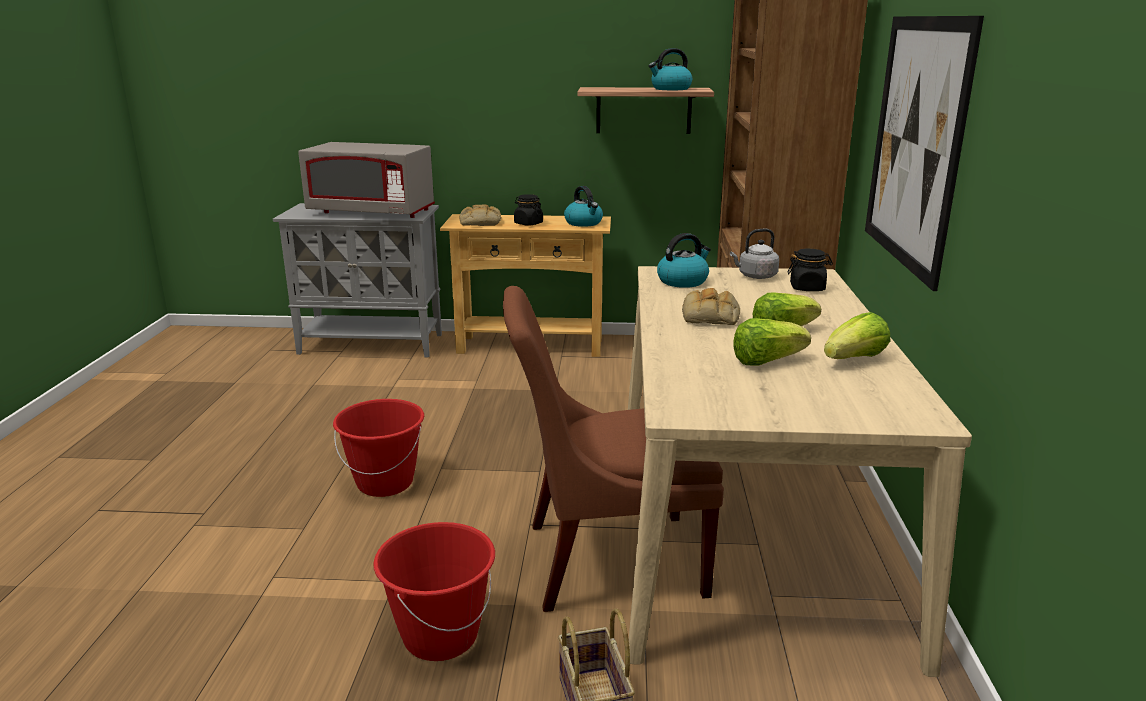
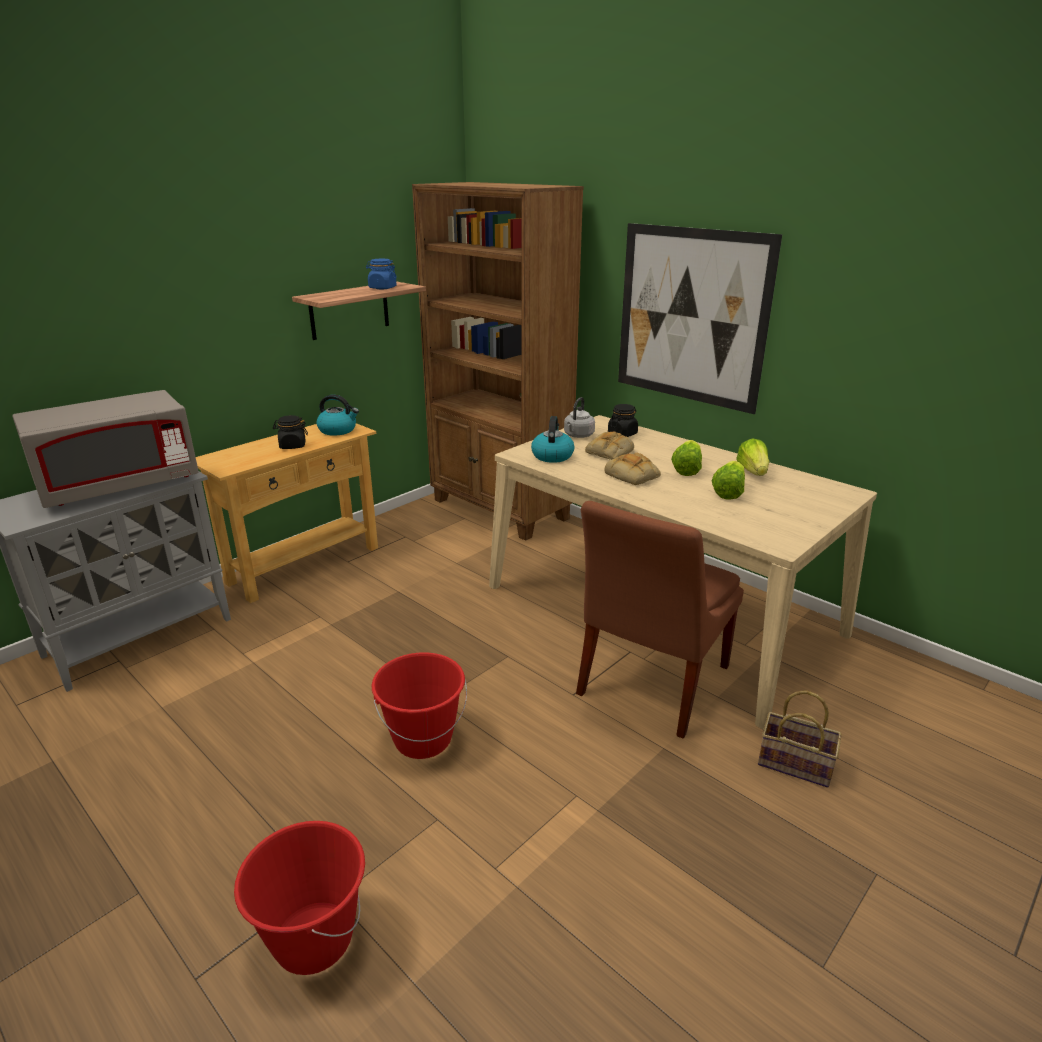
camera: 50 degrees left, 5 degrees up
red bucket [373,522,495,661] -> red bucket moved to [234,821,365,975]
bread [459,205,501,226] -> bread moved to [585,432,634,460]
kettle [649,48,692,90] -> blue jar [366,259,397,289]

